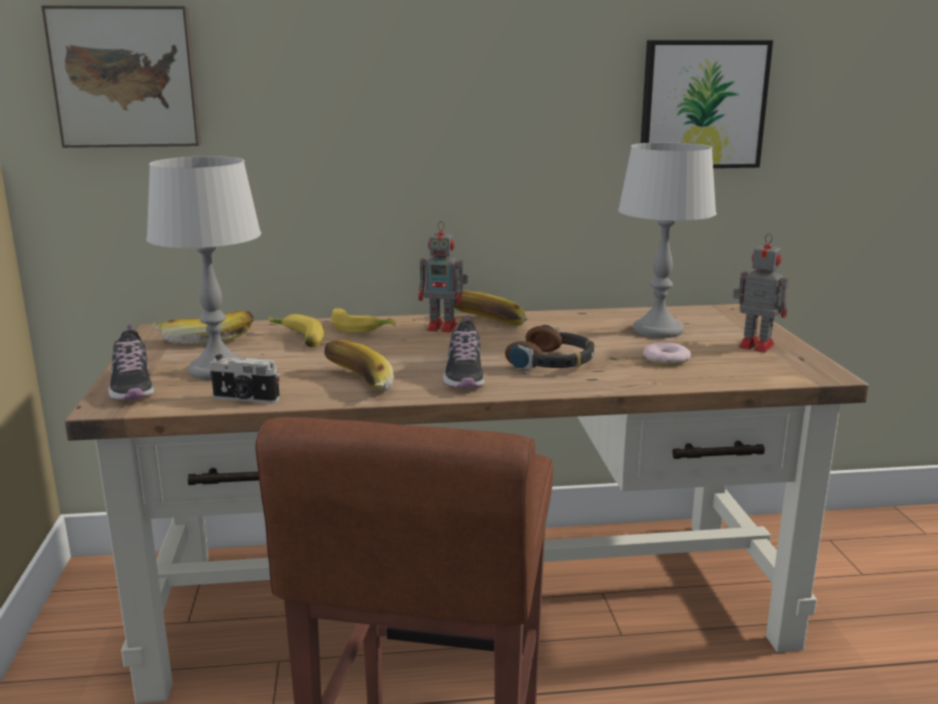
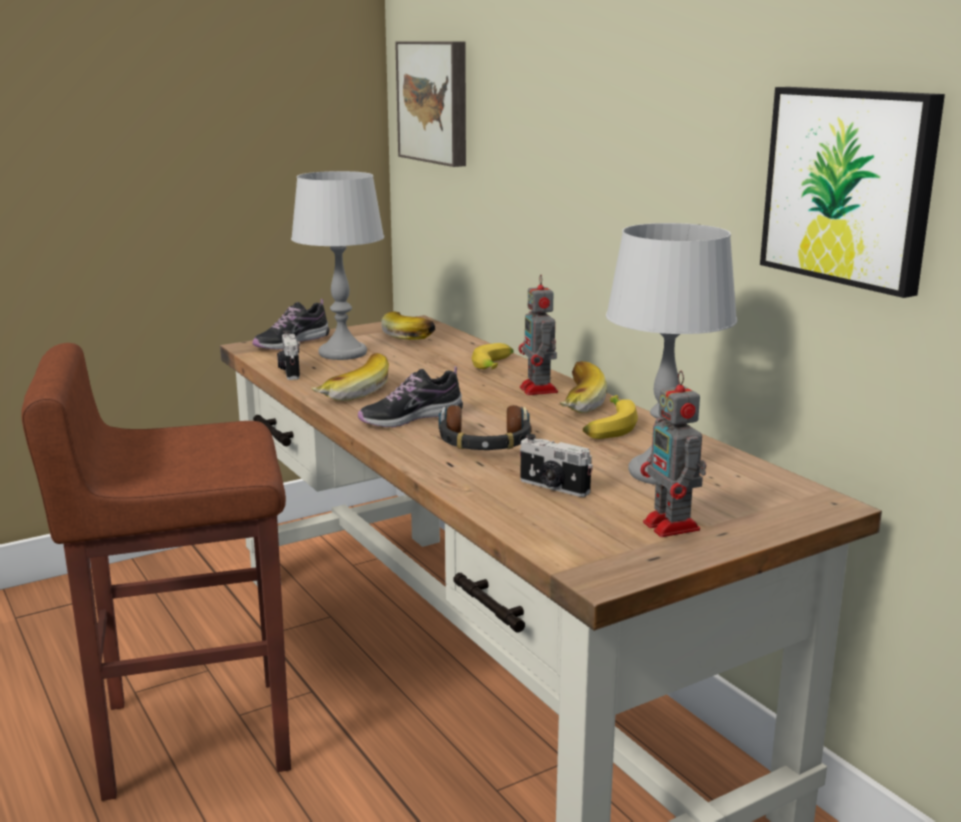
camera: 65 degrees right, 0 degrees up
banana [268,314,324,347] -> banana moved to [583,395,638,439]
donut [643,342,691,365] -> camera [520,434,593,497]
toy robot [733,233,789,353] -> toy robot turned 150 degrees clockwise [641,371,706,537]

